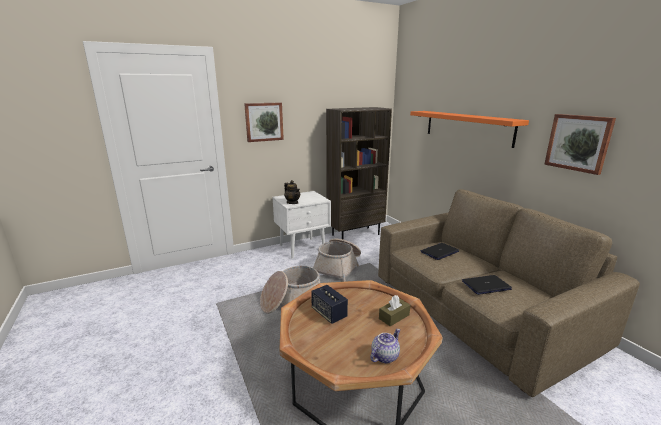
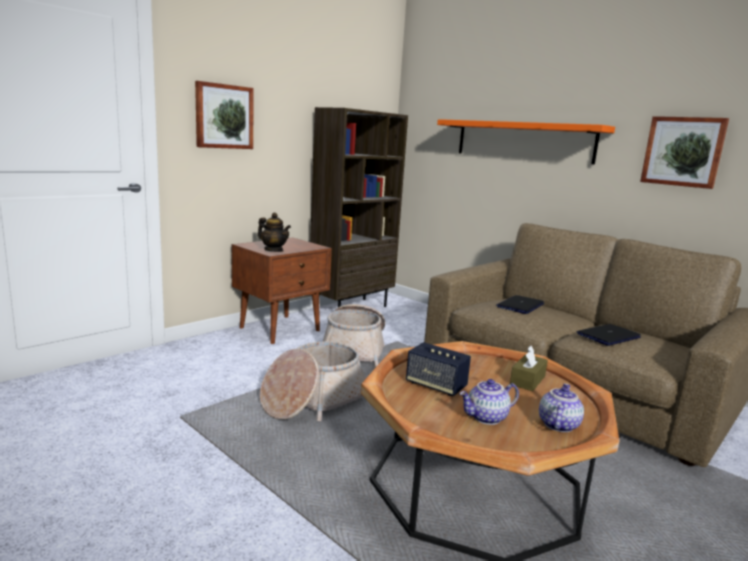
camera: 20 degrees left, 5 degrees down
white nightstand [273,191,331,259] -> brown nightstand [232,237,332,344]
none -> teapot [459,379,519,425]

